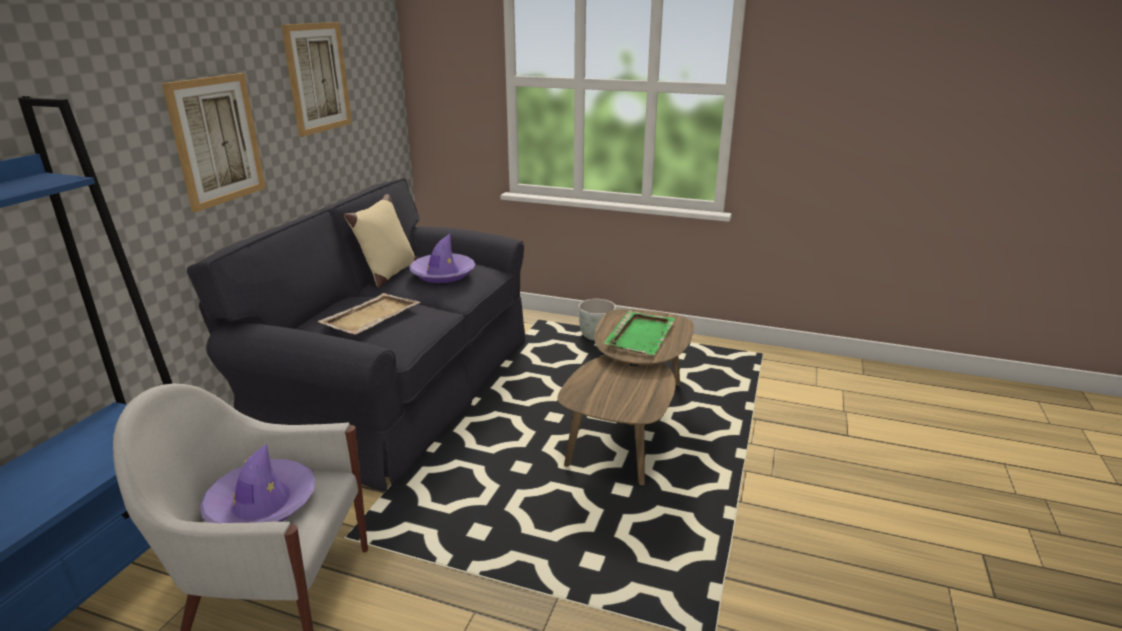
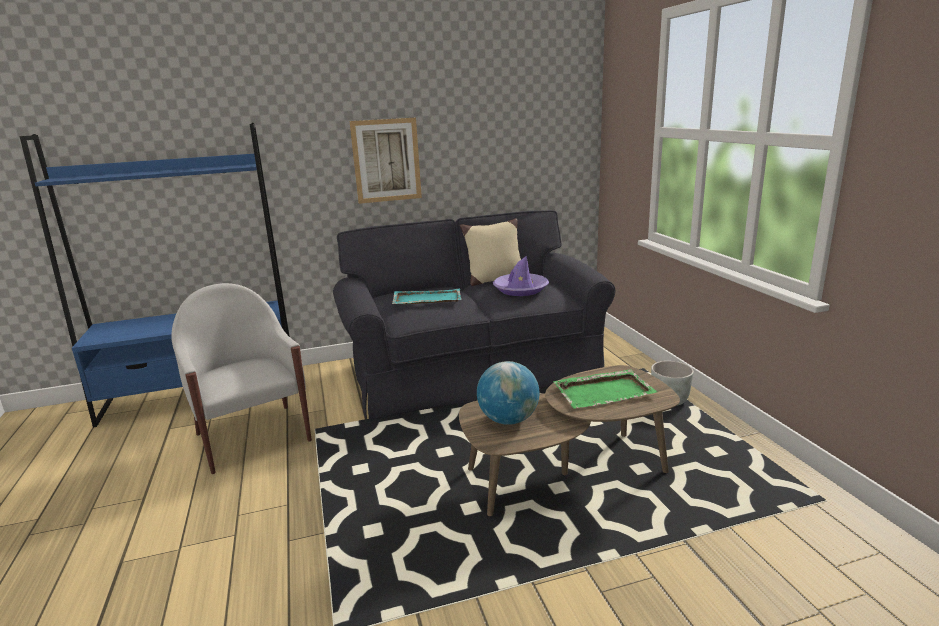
camera: 55 degrees right, 5 degrees down
purple hat [199,444,316,523] -> none
picture [281,22,352,137] -> none
beige tray [317,293,420,335] -> turquoise tray [392,289,461,304]
none -> globe [477,361,539,425]

